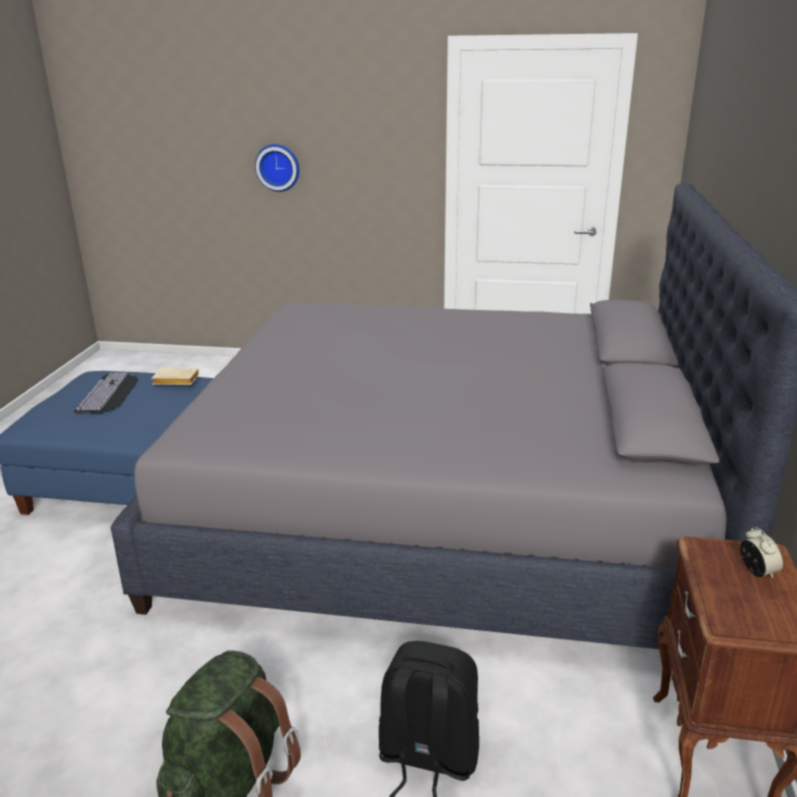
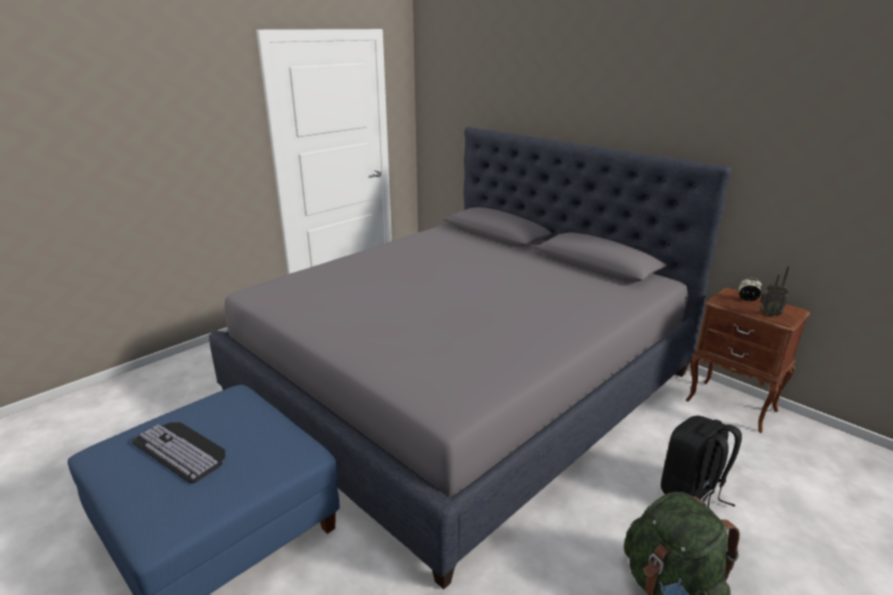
camera: 55 degrees left, 0 degrees up
beige book [151,368,199,385] -> none
wall clock [255,144,299,192] -> none
none -> radio [760,266,790,317]

